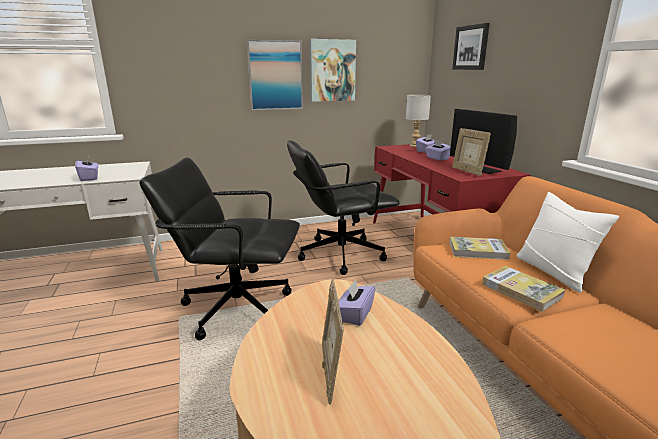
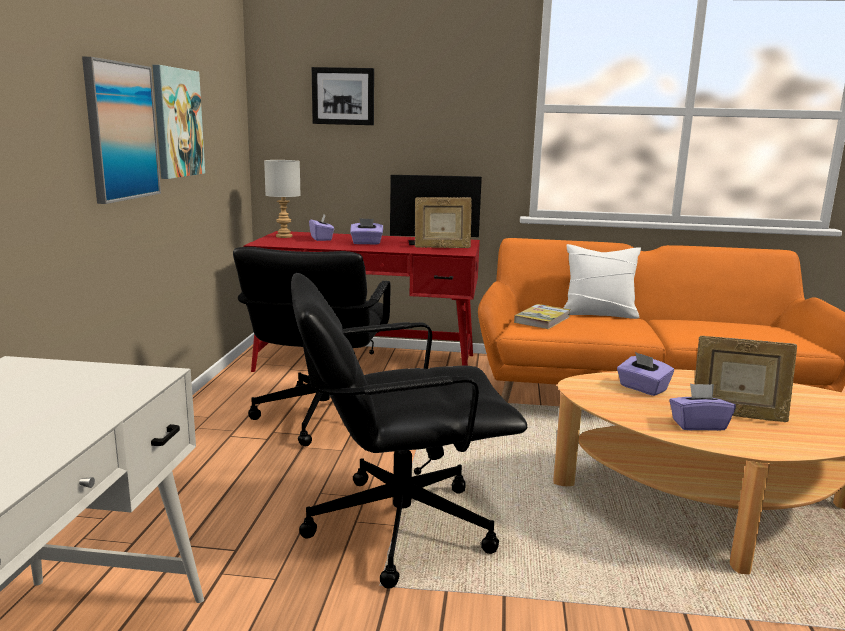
camera: 65 degrees left, 5 degrees down
purple tissue box [75,156,98,181] -> purple tissue box moved to [669,384,736,431]
black office chair [139,158,300,340] -> black office chair turned 45 degrees clockwise [291,273,527,589]
book [482,266,565,312] -> none

